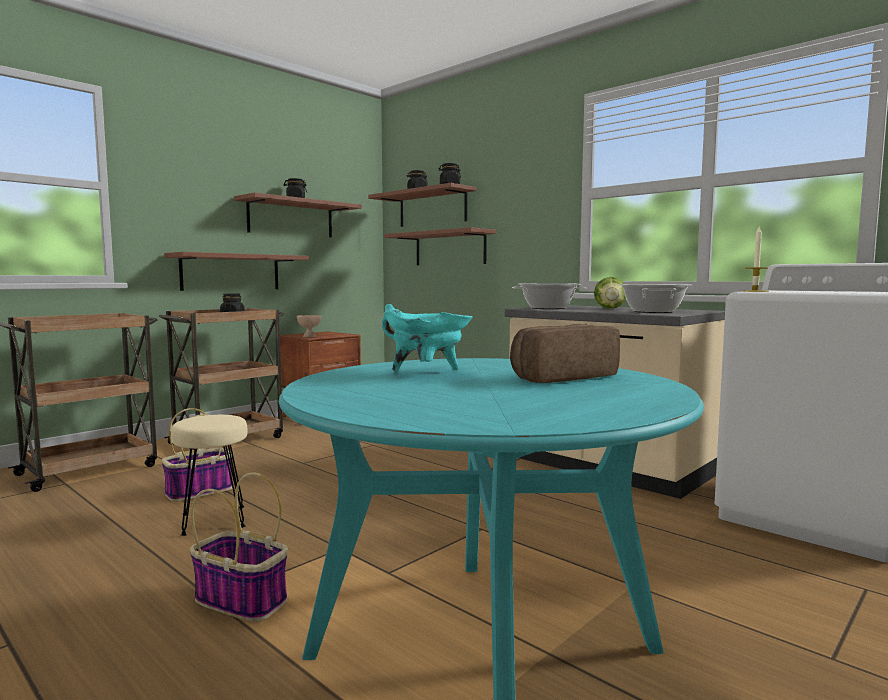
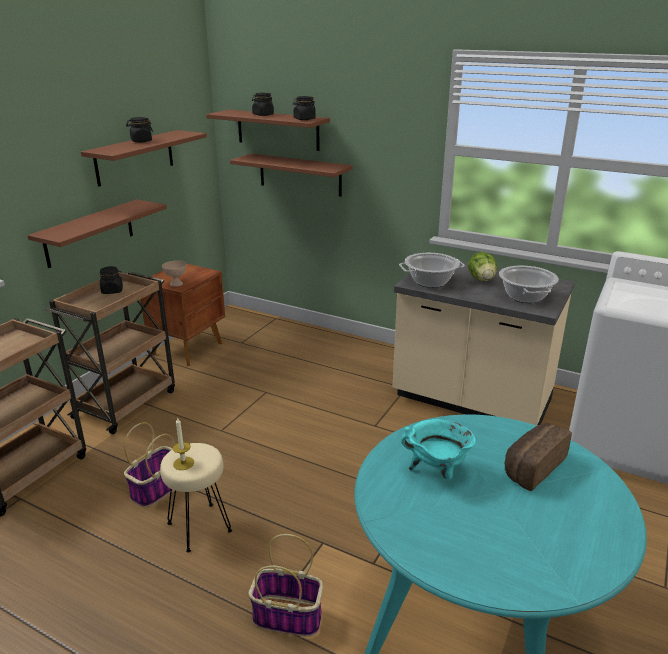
camera: 15 degrees left, 20 degrees up
candle [742,225,769,292] -> candle moved to [172,417,194,470]

